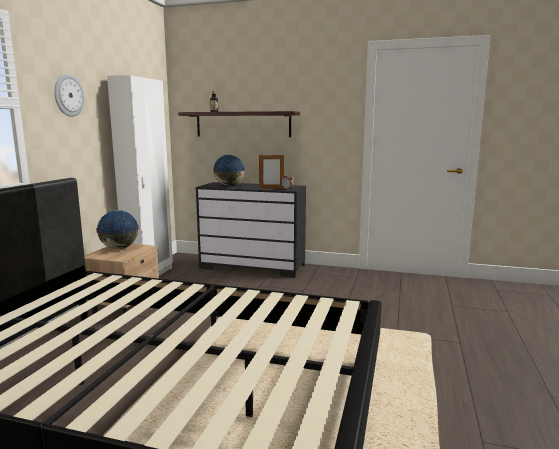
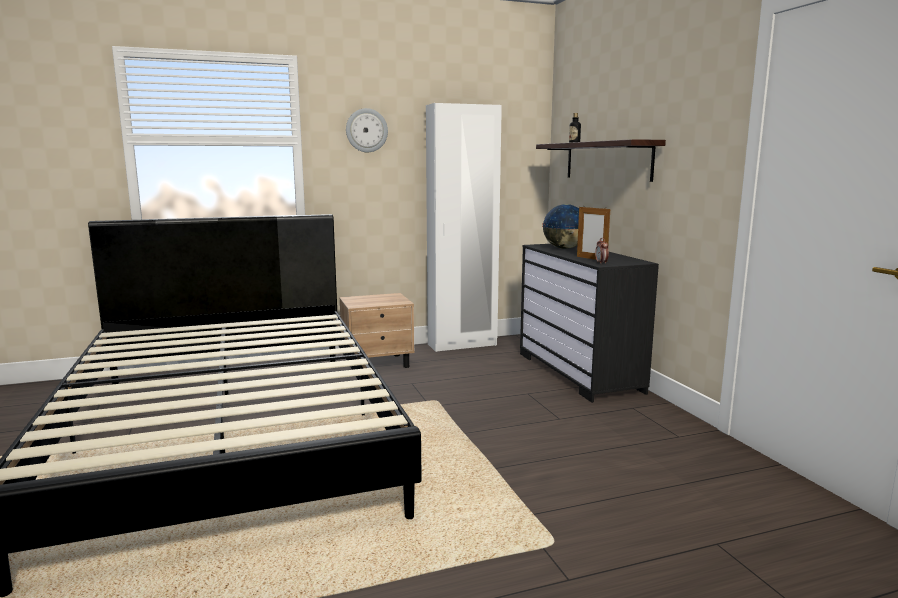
camera: 55 degrees right, 0 degrees up
globe [96,210,139,249] -> none

